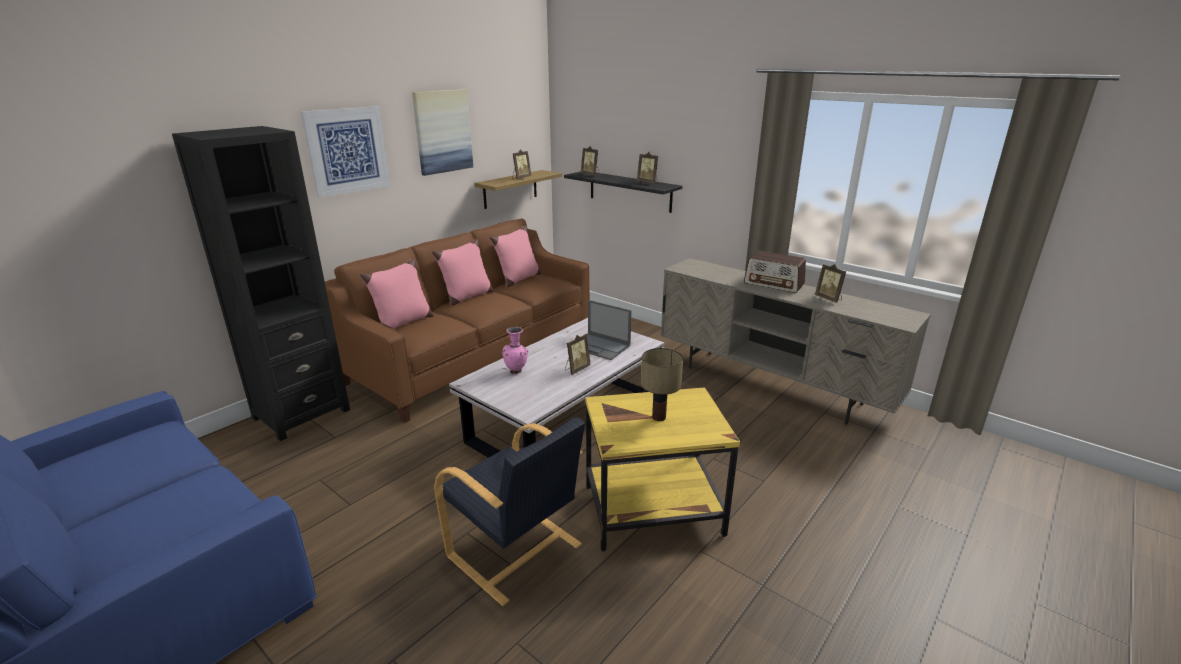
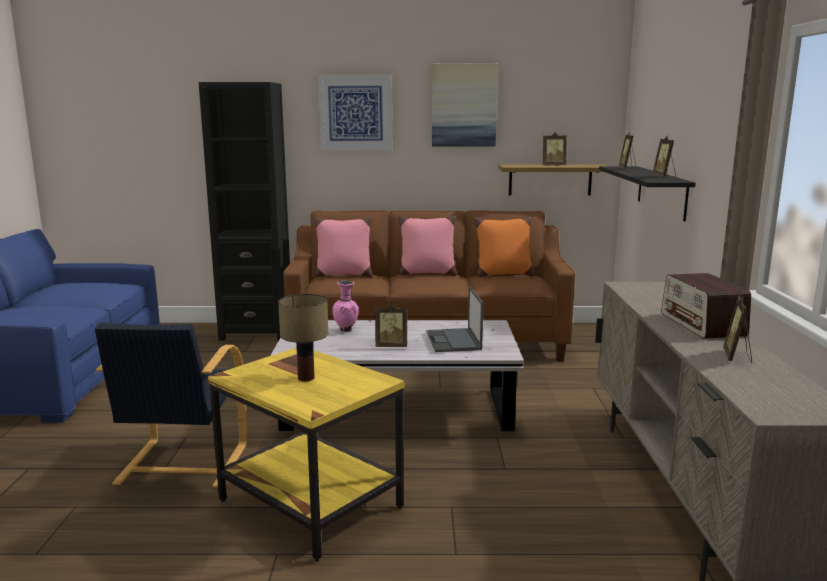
camera: 50 degrees right, 10 degrees down
pink pillow [490,226,541,287] -> orange pillow [473,216,534,277]

